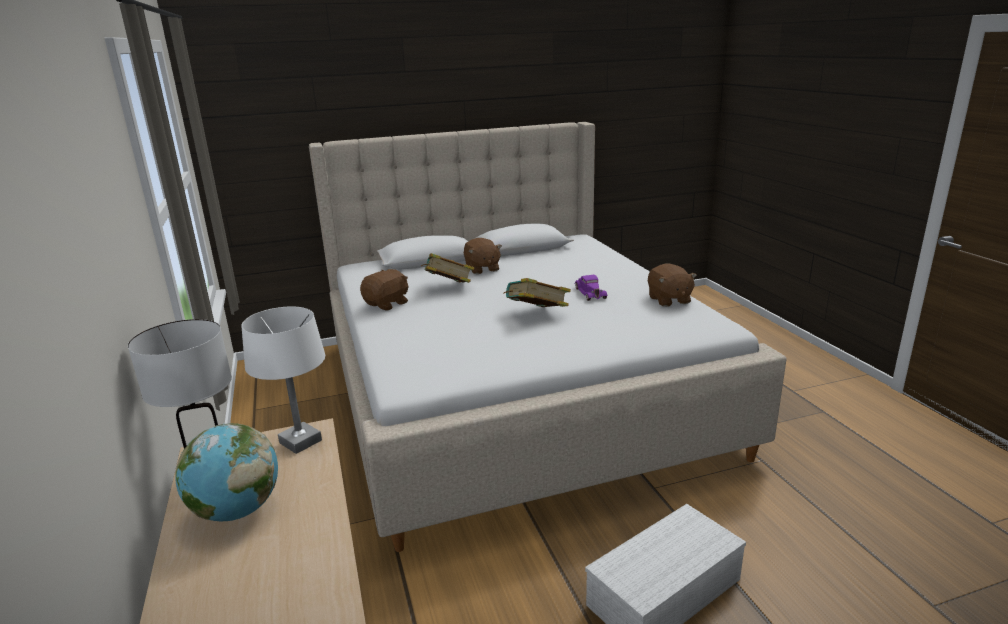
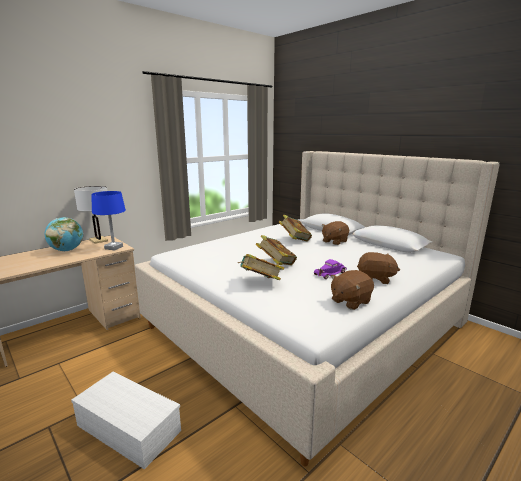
camera: 65 degrees right, 5 degrees down
white table lamp [241,306,325,454] -> blue table lamp [91,191,126,250]
brown plush toy [360,269,409,311] -> brown plush toy moved to [357,252,400,284]
none -> book [238,254,284,280]

